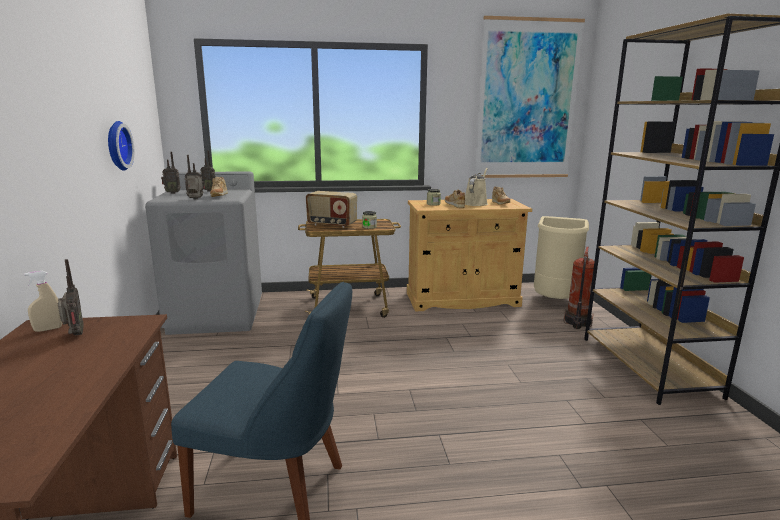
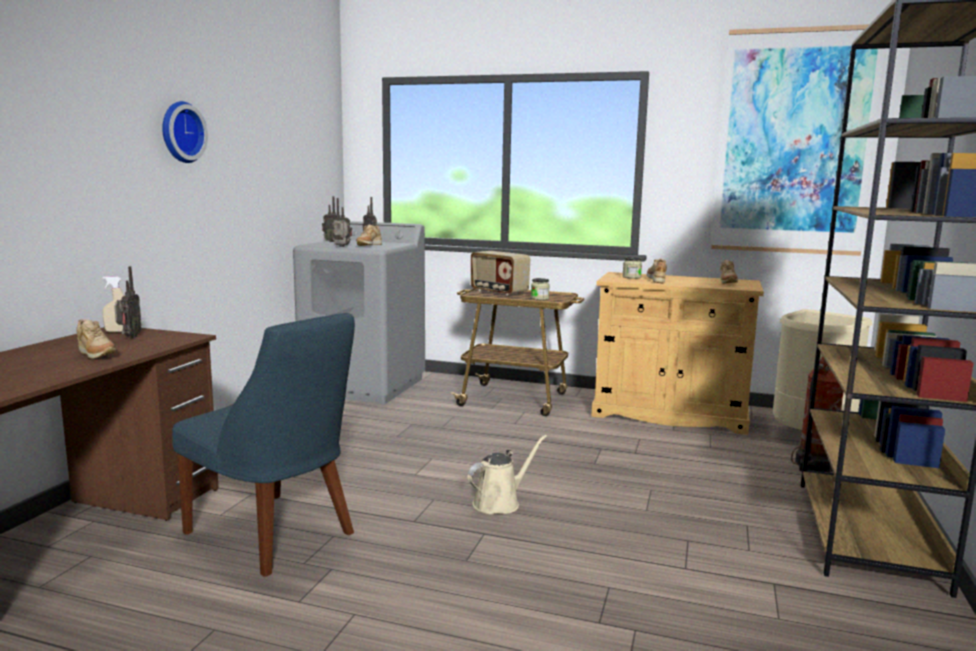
camera: 25 degrees right, 5 degrees down
wall clock [108,121,134,171] -> wall clock moved to [162,101,208,163]
beige watering can [465,168,488,206] -> beige watering can moved to [467,435,547,514]
none -> beige shoe [77,319,116,359]

